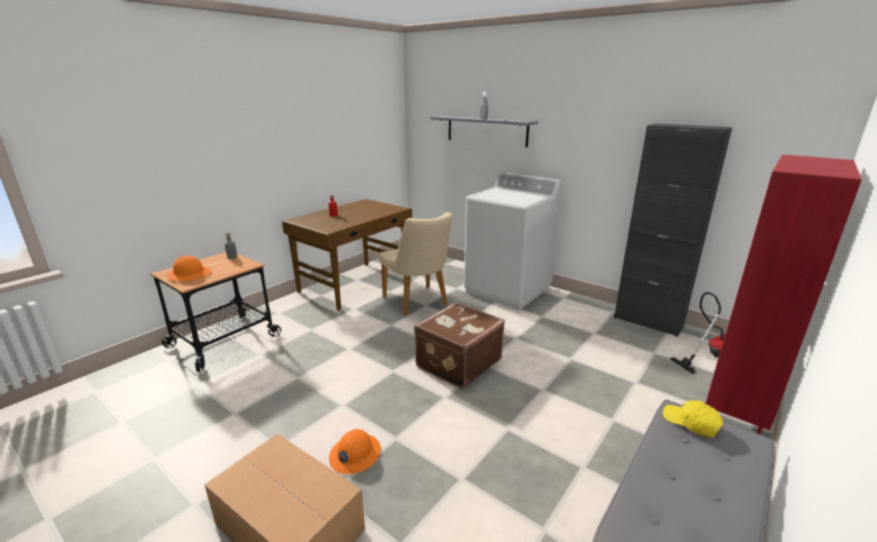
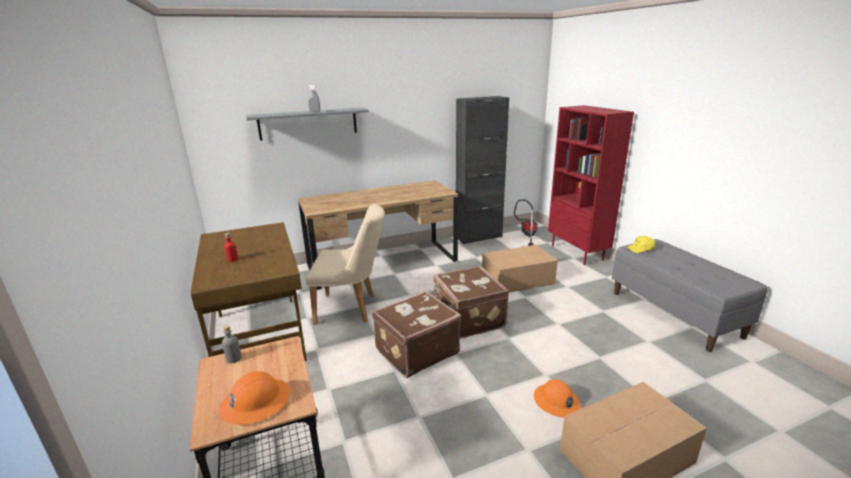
camera: 60 degrees left, 0 degrees up
white washing machine [464,172,562,310] -> brown desk [298,180,458,290]
none -> brown suitcase [372,290,461,378]
none -> cardboard box [482,245,558,293]

